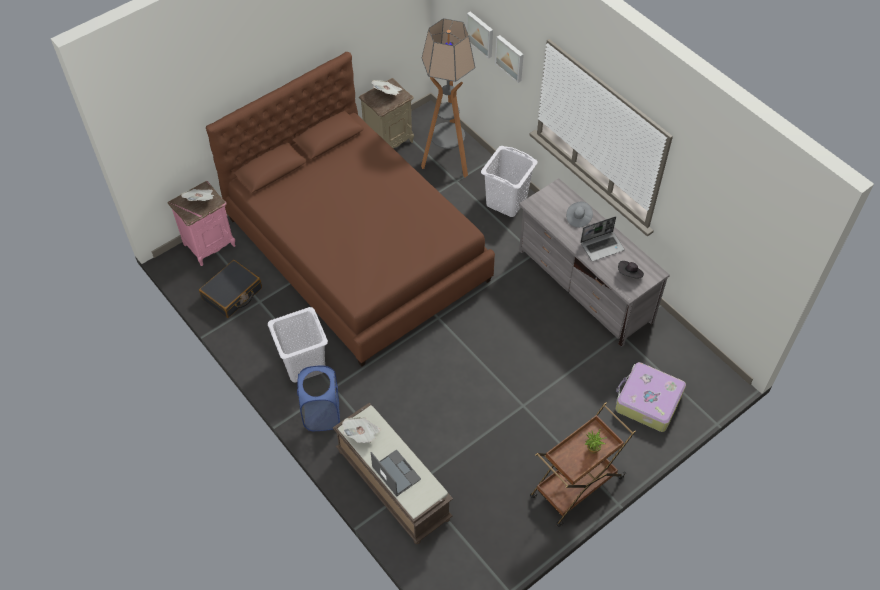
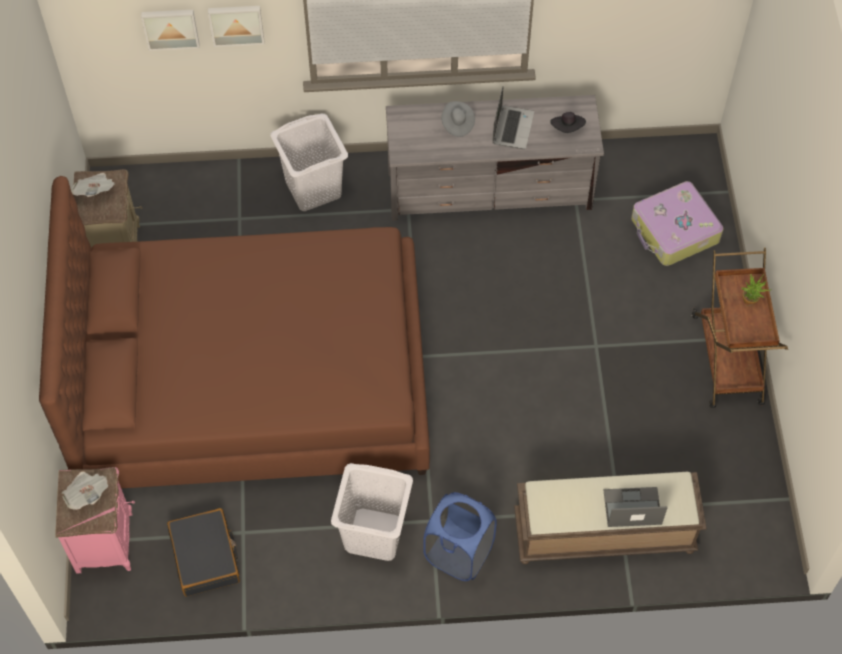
camera: 55 degrees left, 5 degrees up
newspaper [342,417,381,443] -> none
floor lamp [421,18,475,177] -> none

